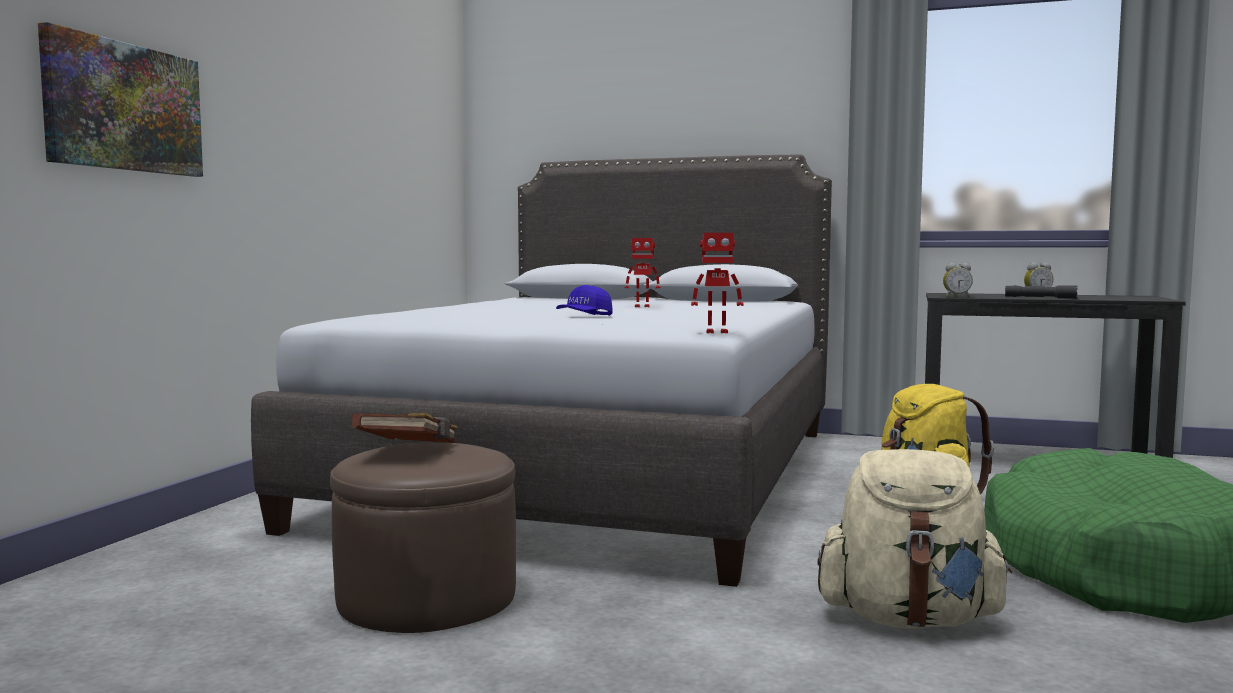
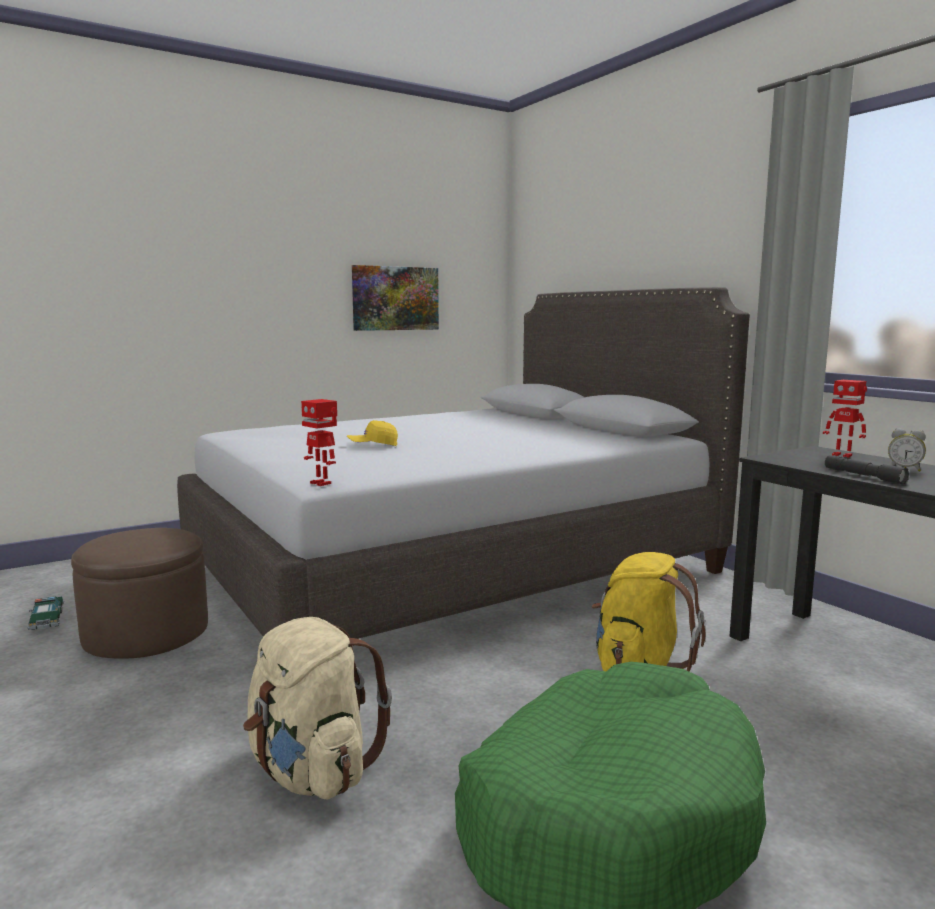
camera: 40 degrees right, 5 degrees up
picture [38,22,203,177] -> picture moved to [352,265,439,331]
brown book [351,413,458,443] -> none
blue cap [556,285,612,315] -> yellow cap [347,420,398,446]
toy robot [625,238,660,307] -> toy robot moved to [823,380,867,457]
alarm clock [943,263,973,297] -> none
none -> toy car [27,597,64,630]

